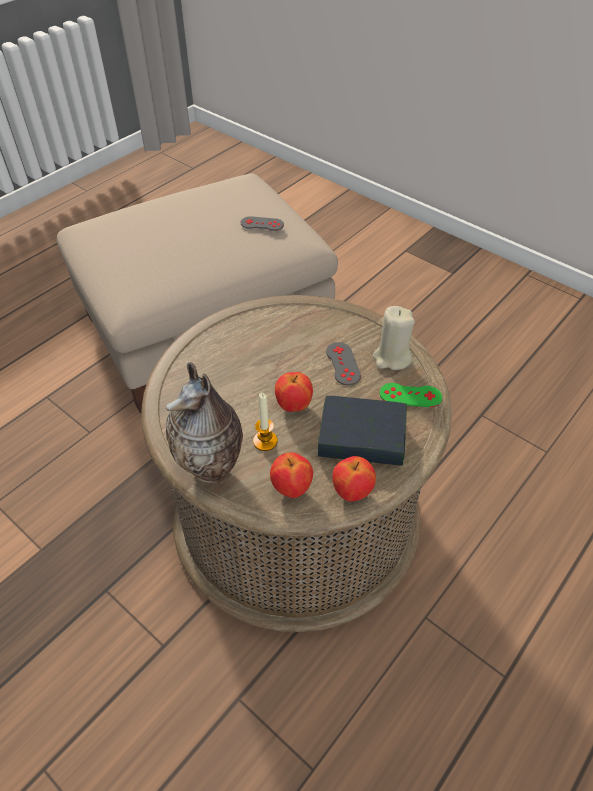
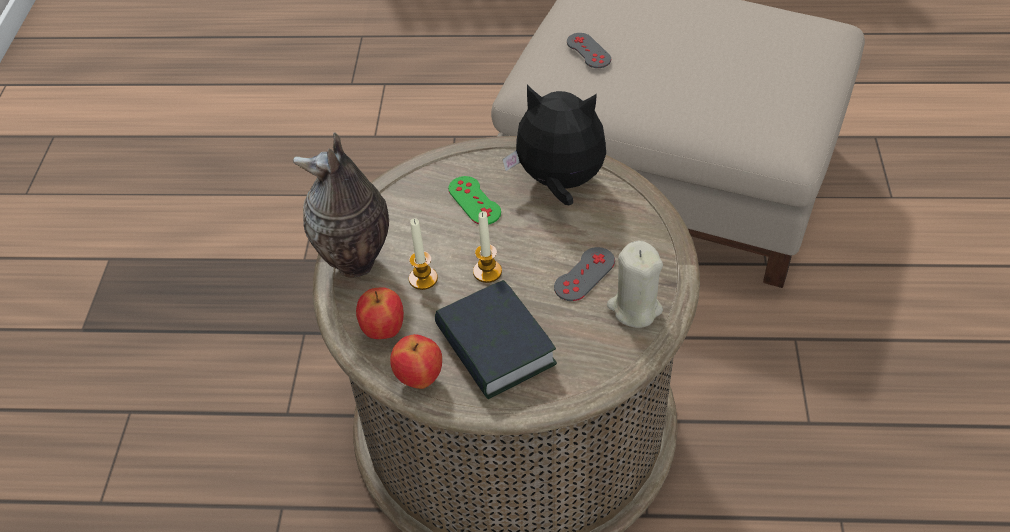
camera: 55 degrees right, 0 degrees up
grey game controller [241,216,284,231] -> grey game controller moved to [567,33,611,68]
apple [275,372,313,412] -> candle [473,211,502,283]
green game controller [380,383,442,407] -> green game controller moved to [448,176,501,225]
none -> plush toy [503,85,606,205]

